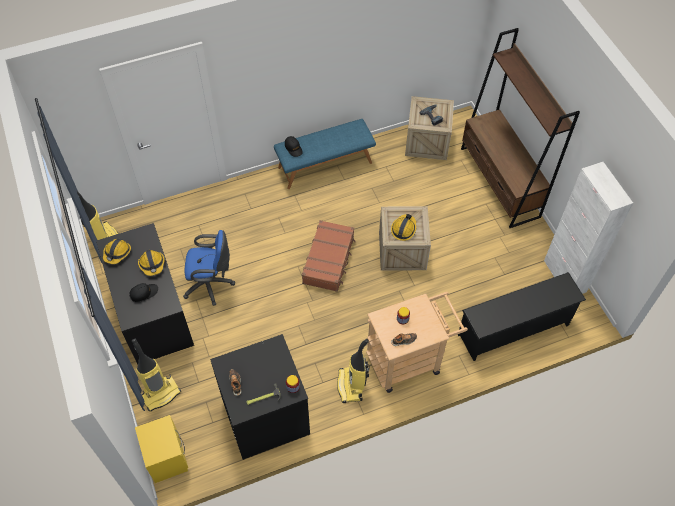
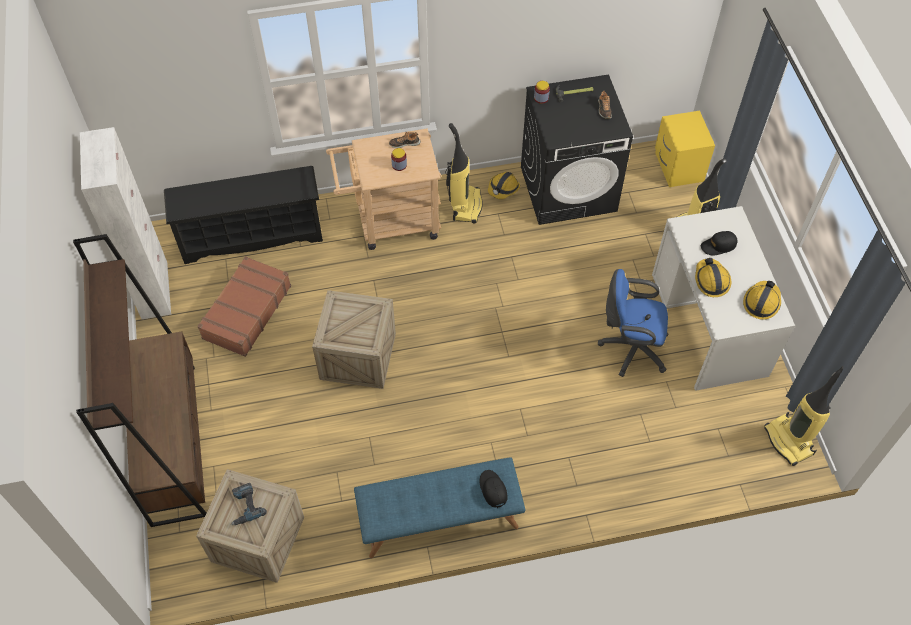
camera: 170 degrees left, 0 degrees up
black desk [96,223,194,364] -> white desk [652,206,795,391]
brown suitcase [302,220,356,292] -> brown suitcase moved to [197,256,291,357]
hard hat [391,214,416,241] -> hard hat moved to [488,172,520,199]

